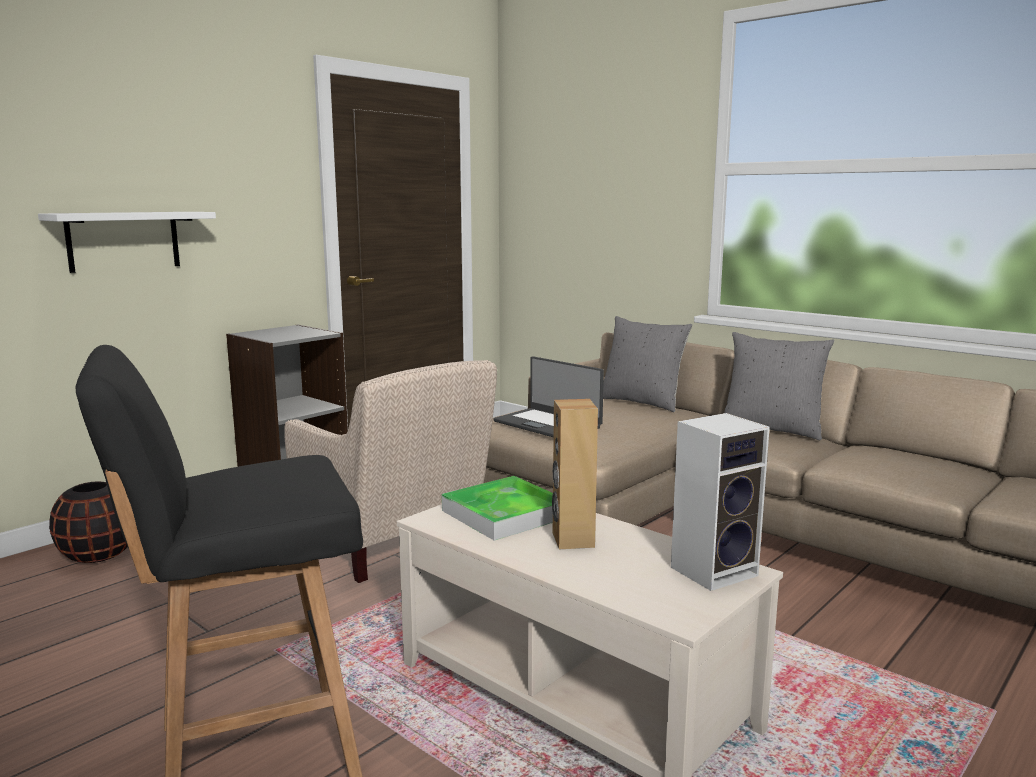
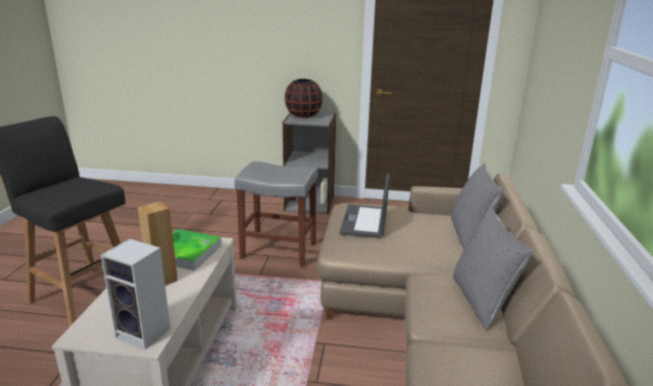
camera: 55 degrees right, 10 degrees up
white shelf [38,212,216,273] -> none
black vase [49,482,128,563] -> black vase moved to [285,79,323,118]
beige armchair [284,360,497,583] -> grey stool [235,161,318,268]

